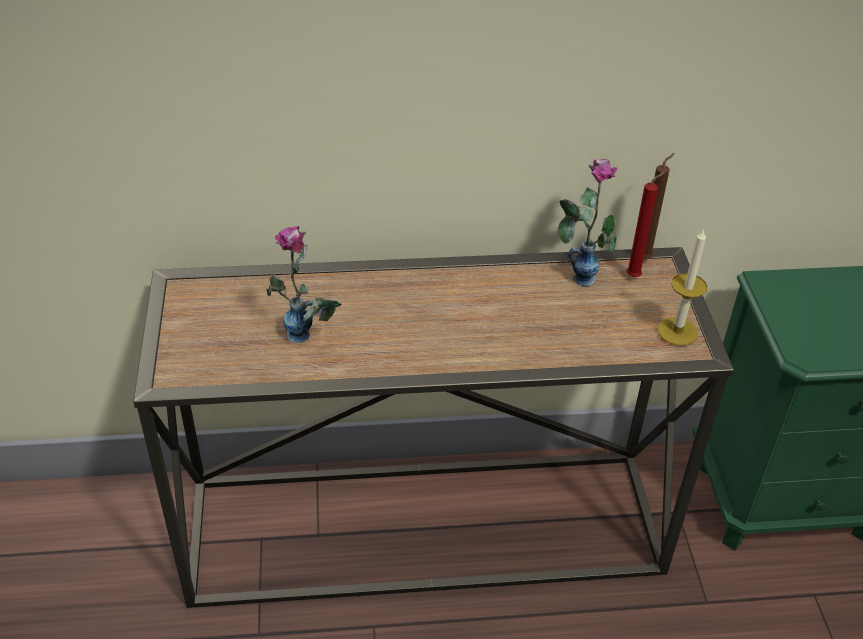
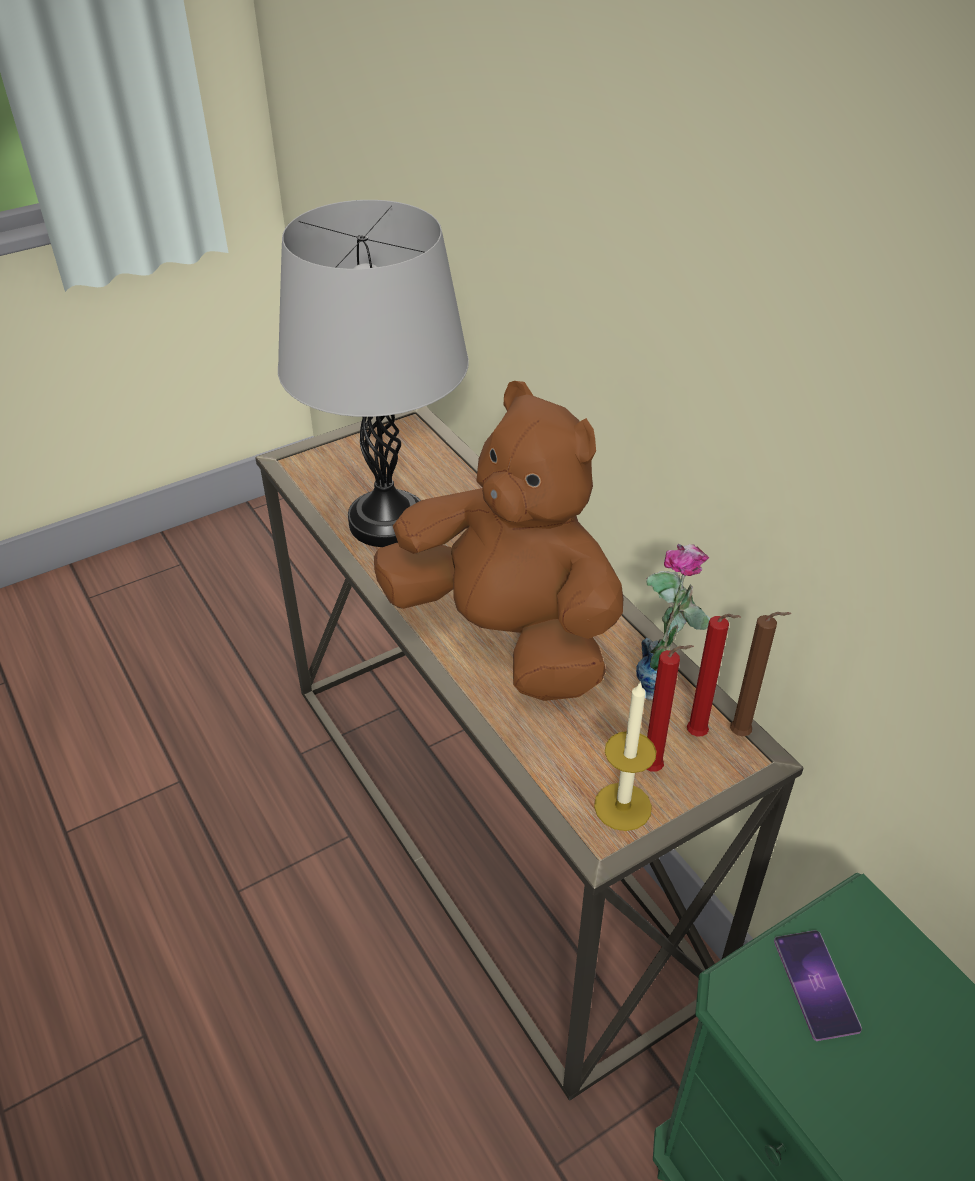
camera: 65 degrees right, 0 degrees up
vase [266,226,341,343] -> grey table lamp [278,200,469,547]
none -> brown plush toy [374,381,623,701]
none -> red candle [646,645,694,772]
none -> phone [774,930,862,1041]

